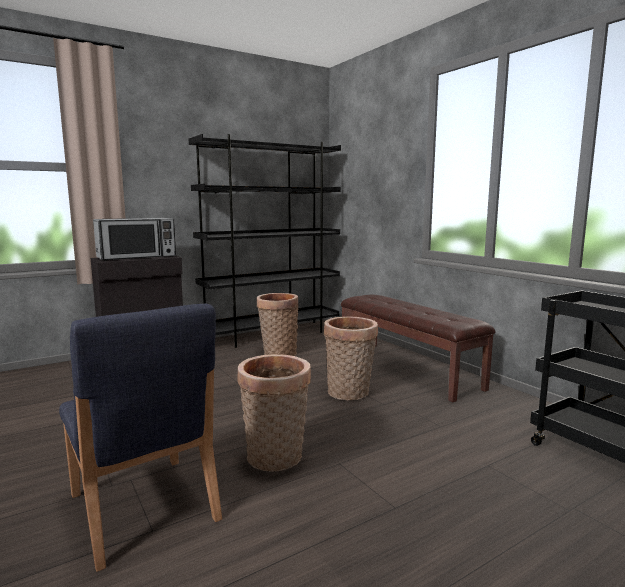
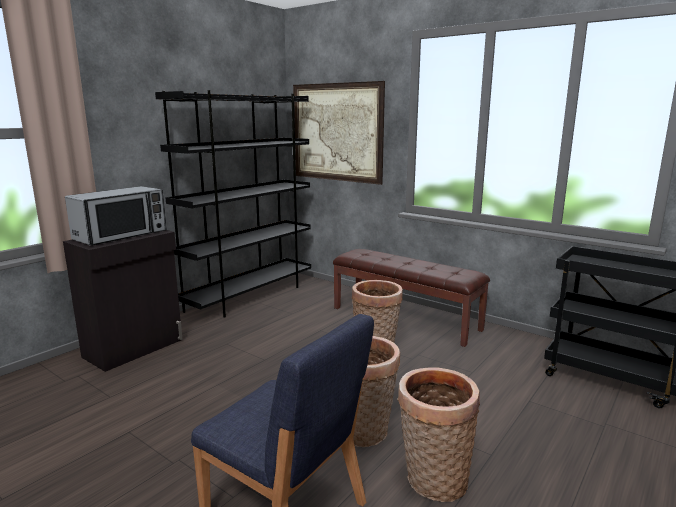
camera: 20 degrees left, 5 degrees up
basket [257,293,299,356] -> basket moved to [397,368,480,502]
none -> picture [293,81,385,185]

